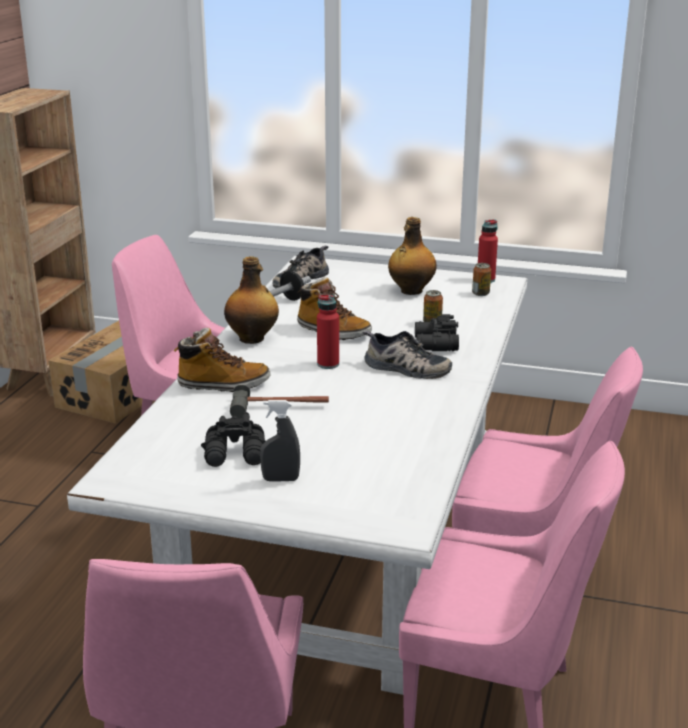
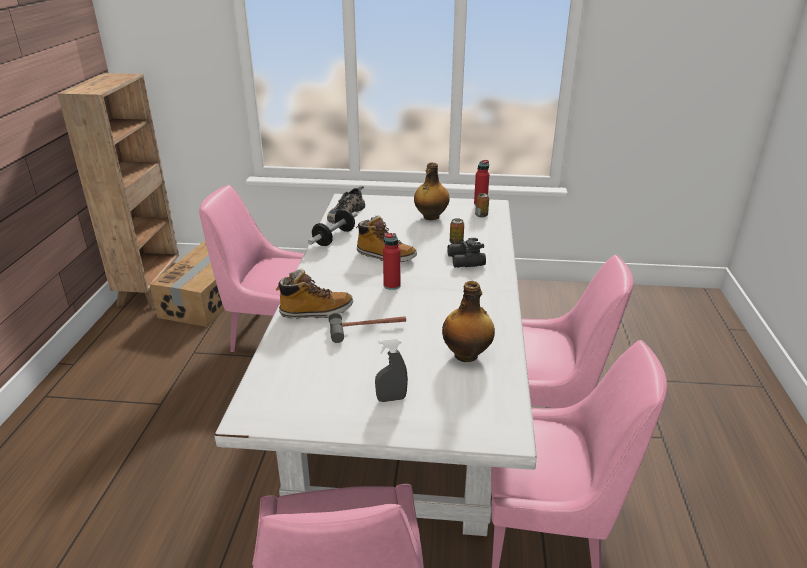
camera: 10 degrees left, 5 degrees up
black binoculars [201,412,266,467] -> none
bottle [224,256,279,344] -> bottle moved to [442,281,495,362]
shoe [363,331,452,379] -> none

